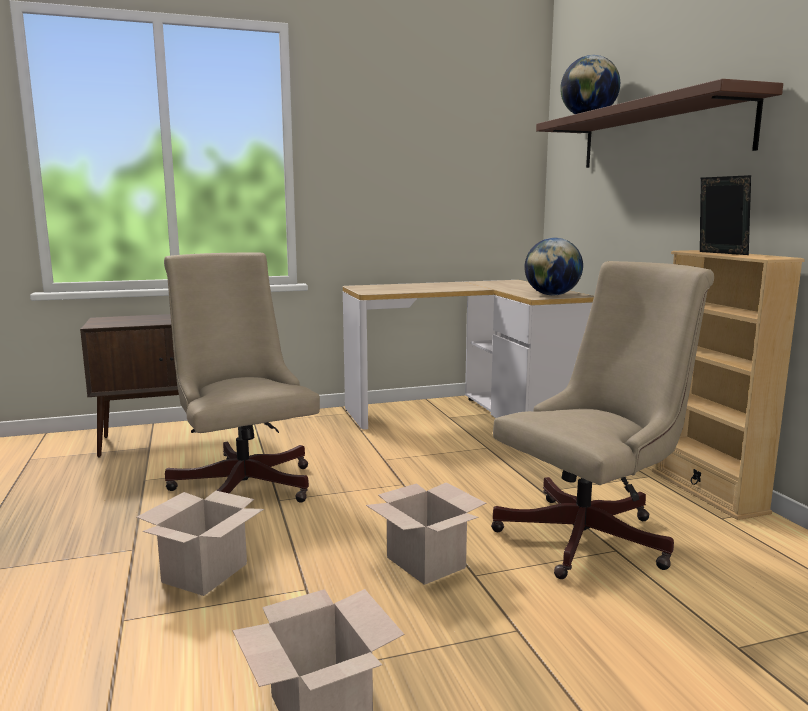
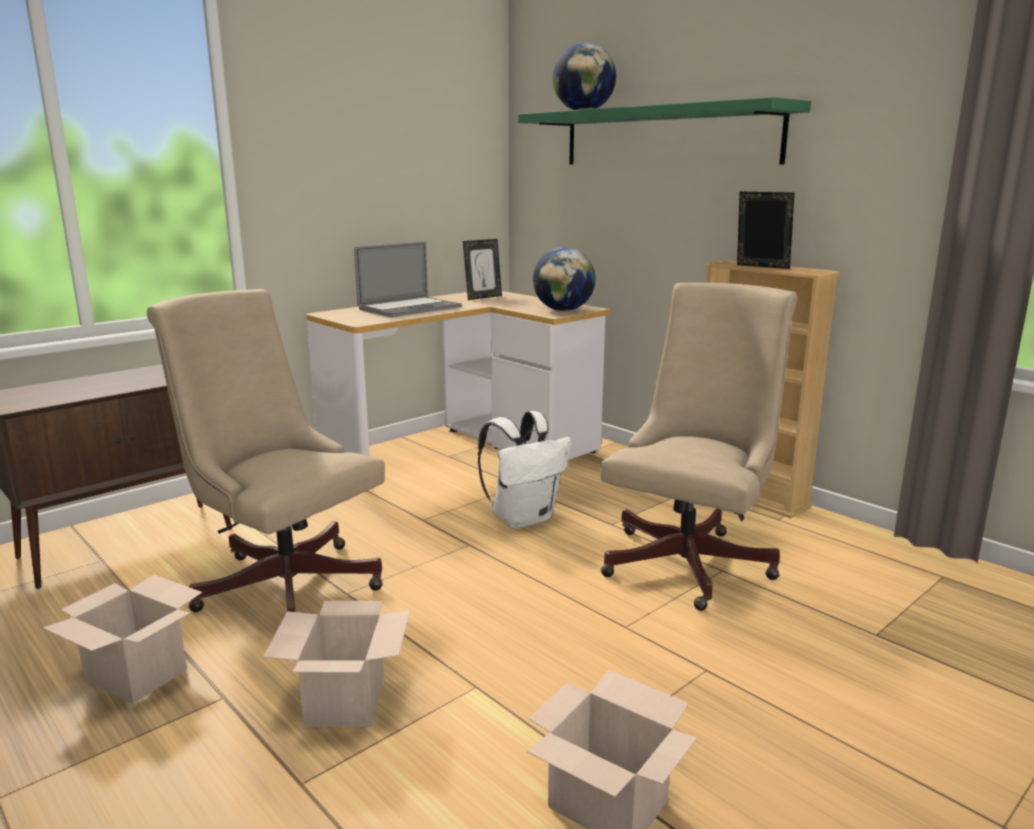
camera: 25 degrees left, 5 degrees up
cardboard box [366,482,486,585] -> cardboard box moved to [42,575,202,704]
brown shelf [536,79,783,168] -> green shelf [518,97,811,165]
none -> laptop [354,241,462,317]
none -> picture frame [463,239,502,300]
none -> white backpack [478,411,571,529]

